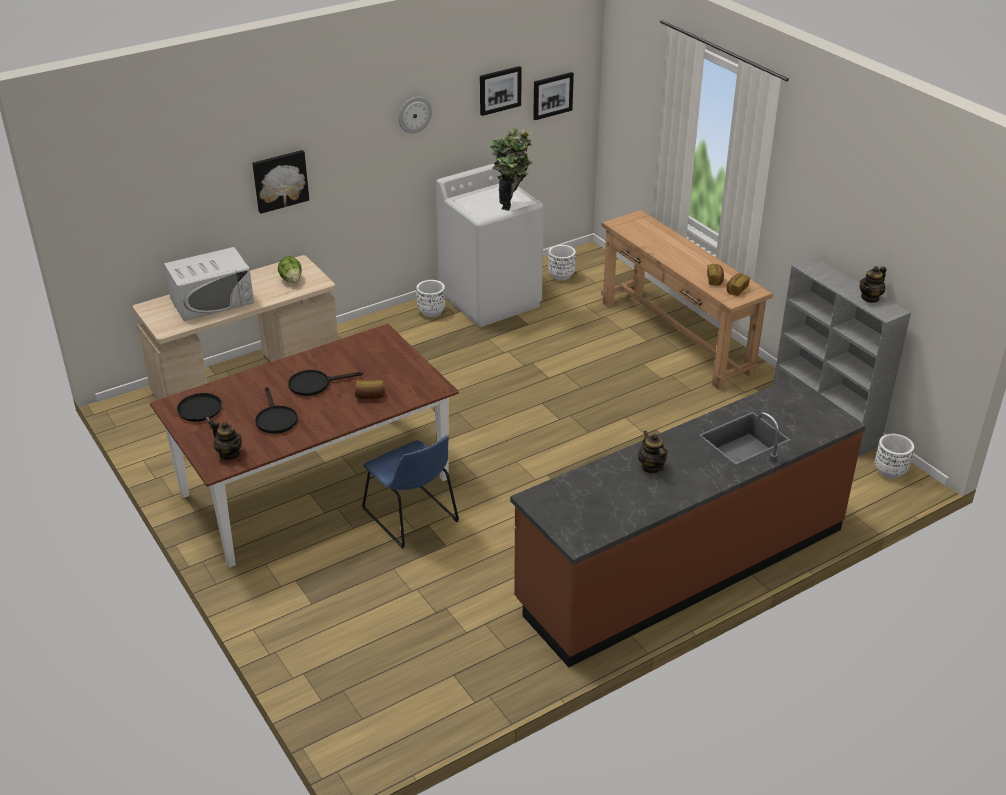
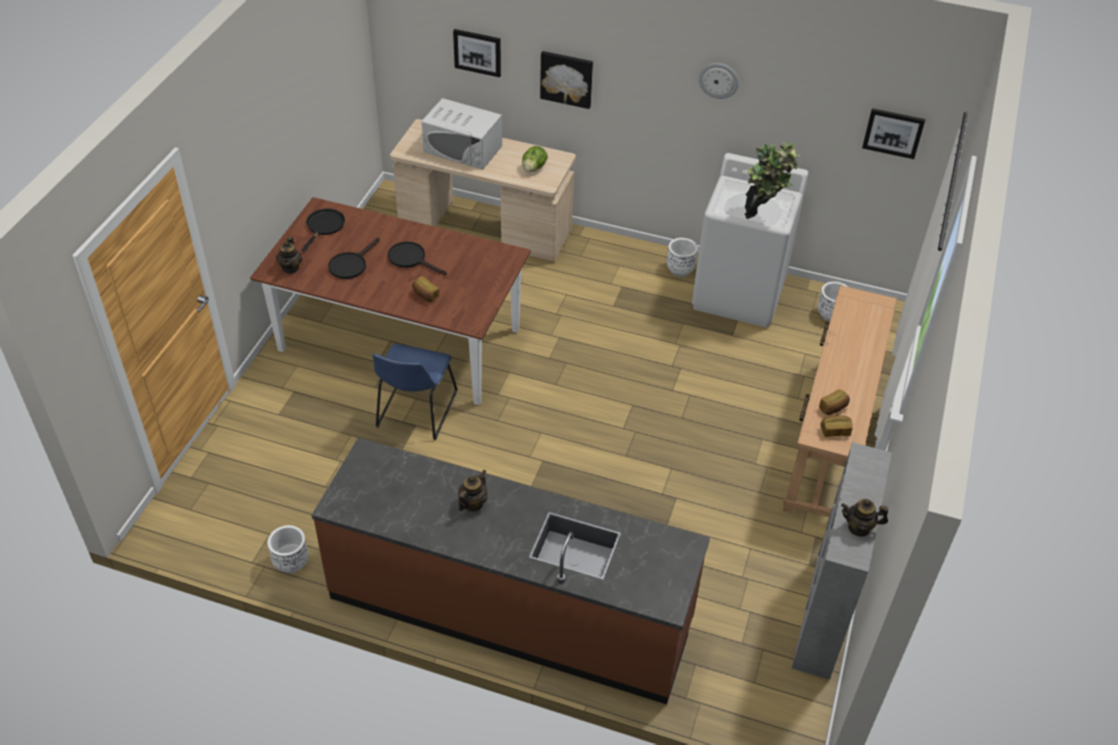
camera: 50 degrees right, 10 degrees up
picture [480,66,522,116] -> picture moved to [453,29,501,77]
white planter [875,434,914,479] -> white planter moved to [267,525,309,573]

